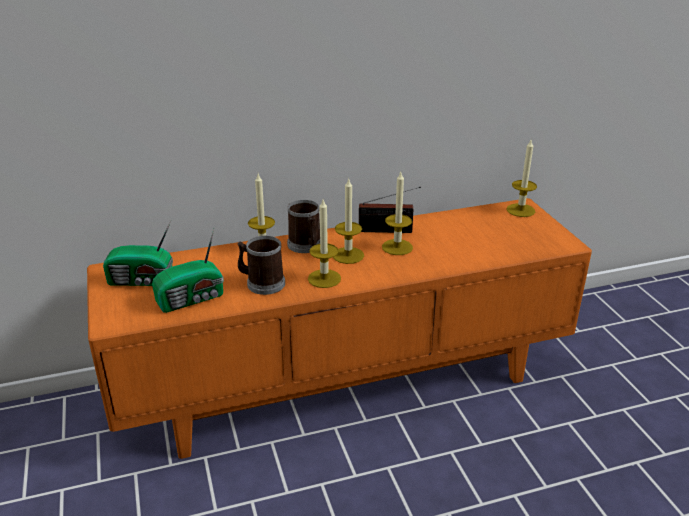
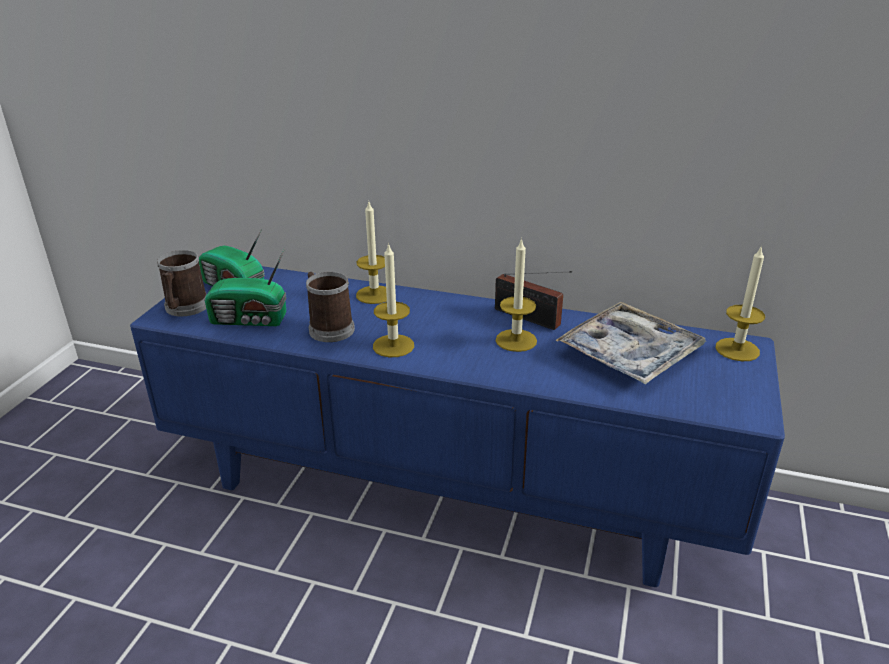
camera: 35 degrees right, 0 degrees up
orange tv stand [87,198,592,459] -> blue tv stand [130,266,785,587]
mug [287,200,320,253] -> mug moved to [157,250,206,316]
candle [333,178,364,264] -> none
none -> tray [555,302,706,385]

